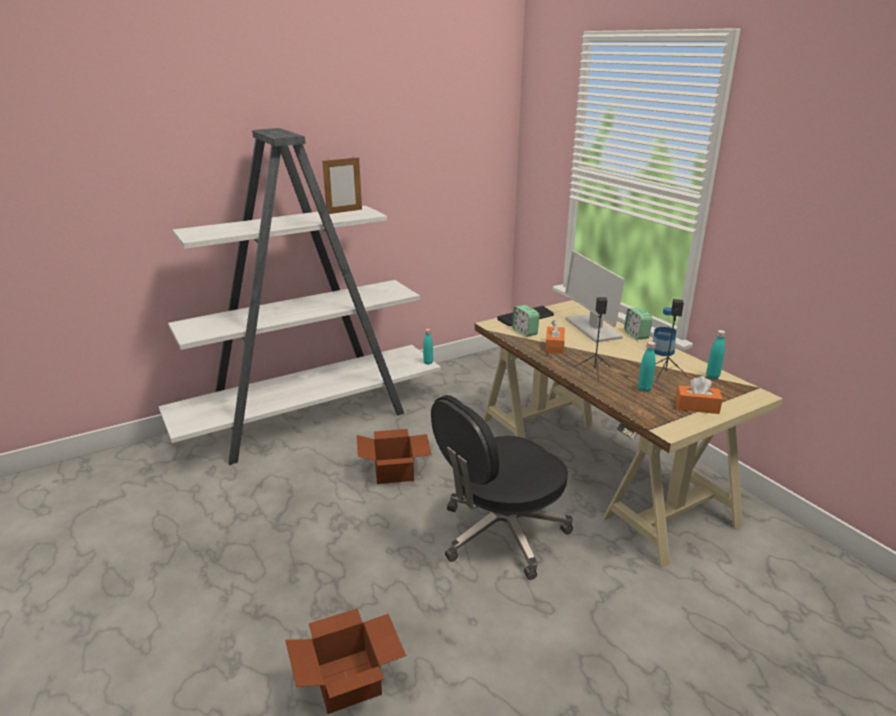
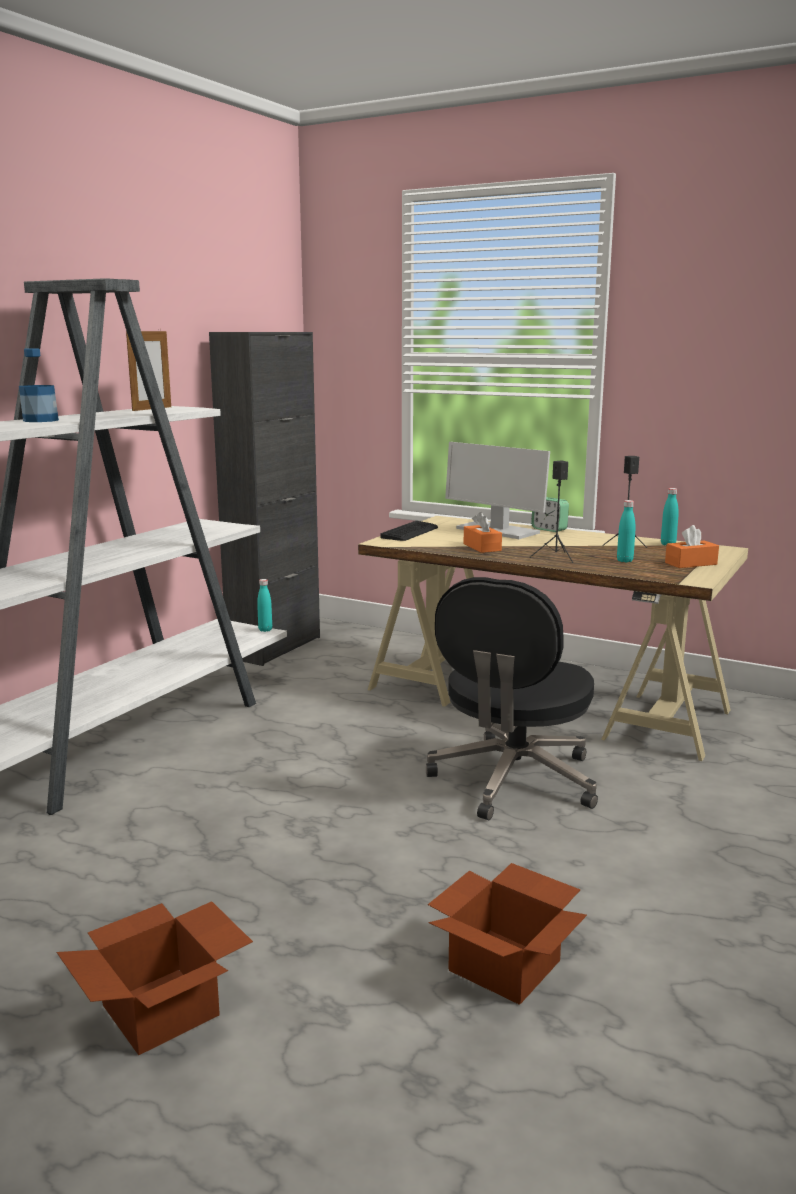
camera: 30 degrees left, 10 degrees down
cardboard box [357,429,432,484] -> cardboard box moved to [57,901,253,1055]
alarm clock [512,305,539,337] -> none
bottle [653,307,676,356] -> bottle moved to [19,348,59,422]
none -> black cabinet [209,332,320,666]

